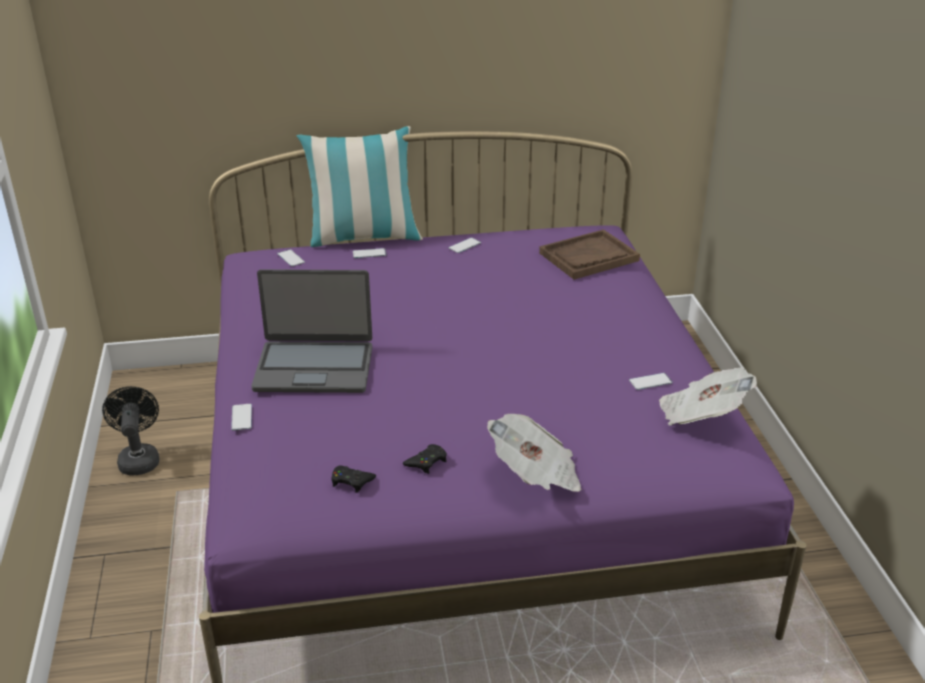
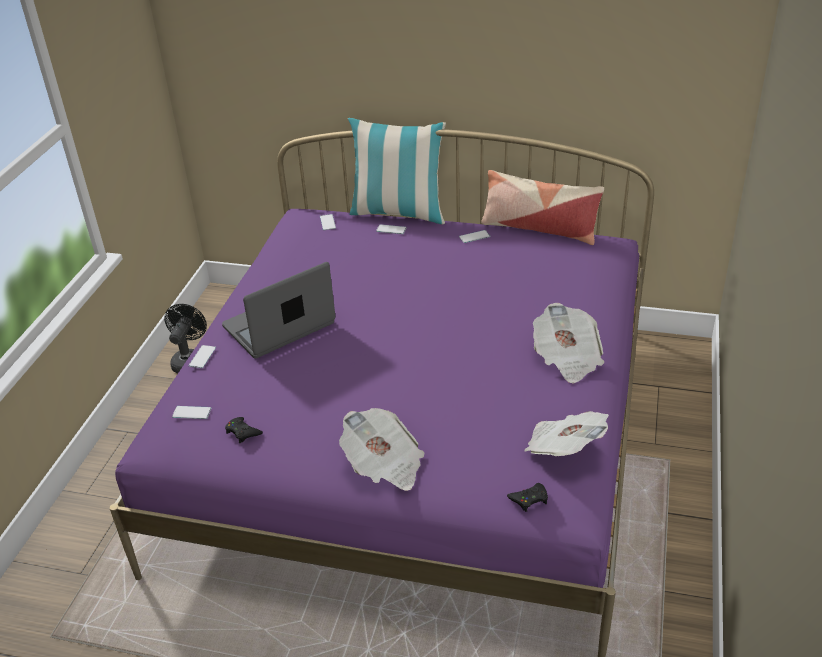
camera: 25 degrees right, 5 degrees up
laptop [251,269,372,393] -> laptop turned 120 degrees clockwise [222,262,336,359]
black game controller [403,444,447,474] -> black game controller moved to [507,483,548,512]
brown tray [539,229,640,280] -> none
phone [629,373,673,390] -> phone moved to [172,406,212,419]
none -> pillow [481,170,604,245]
none -> newspaper [533,303,604,384]

